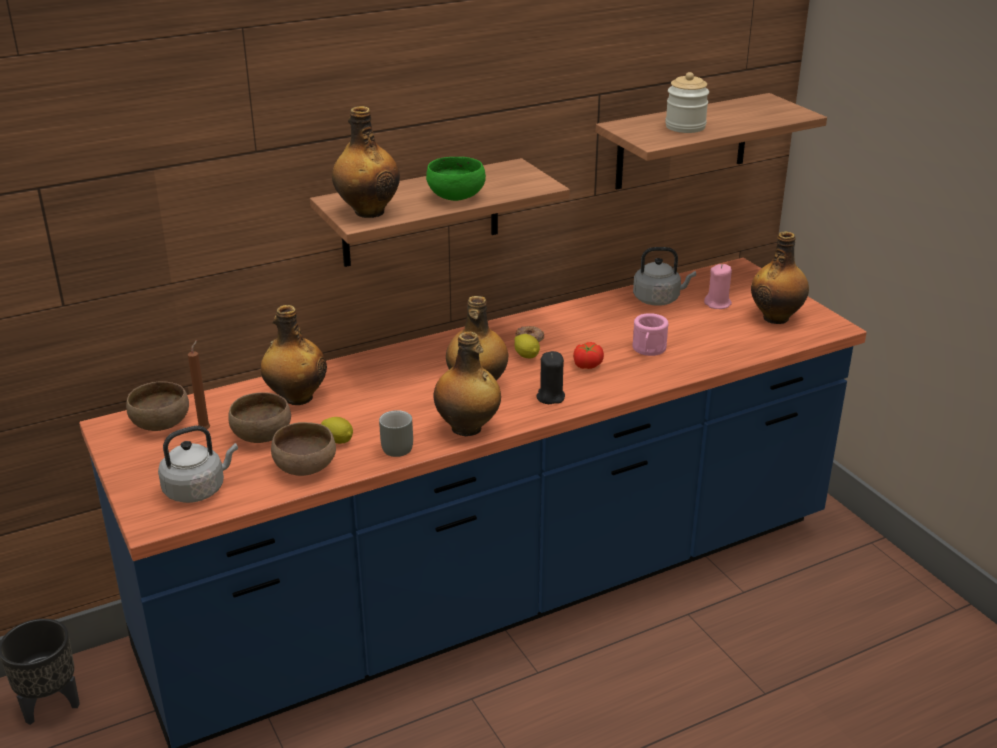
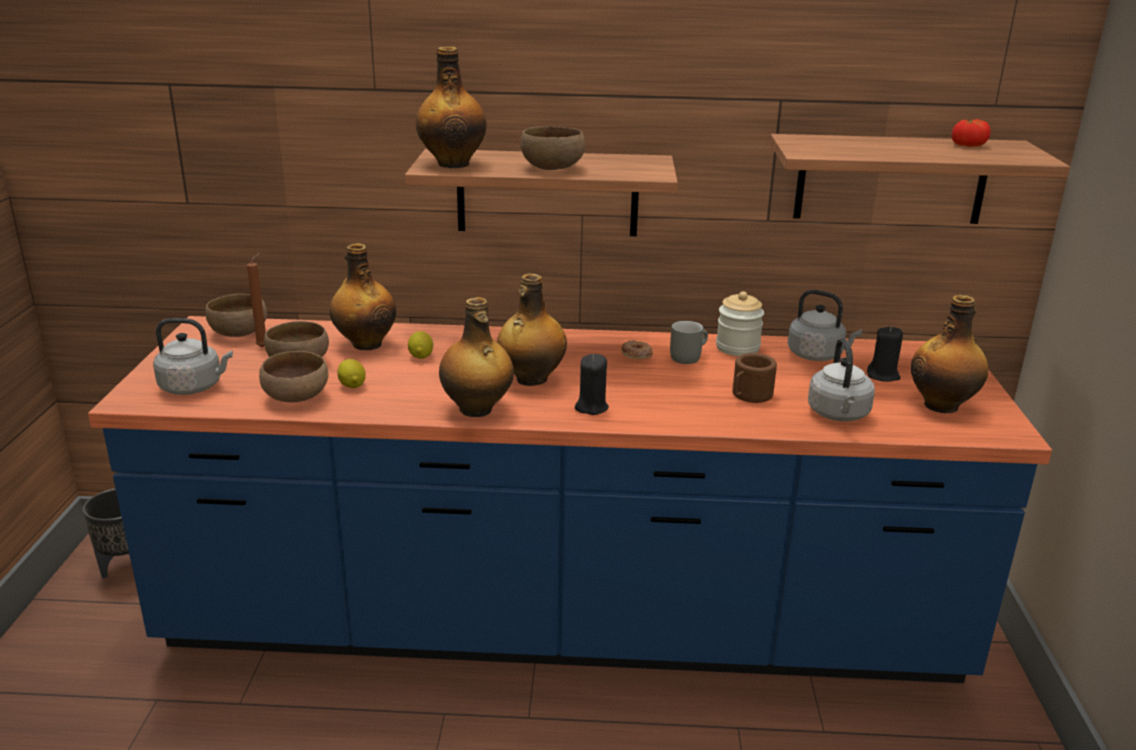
camera: 30 degrees right, 5 degrees down
grey mug [379,410,413,457] -> grey mug moved to [670,321,708,364]
green bowl [426,157,486,201] -> brown bowl [521,126,585,170]
lemon [514,334,540,358] -> lemon moved to [408,331,433,359]
tomato [573,342,604,369] -> tomato moved to [952,119,991,147]
pink mug [633,313,668,356] -> brown mug [733,353,777,403]
jar [665,72,709,133] -> jar moved to [716,291,764,356]
pink candle [704,264,732,309] -> black candle [867,326,903,382]
none -> grey kettle [808,338,875,422]

